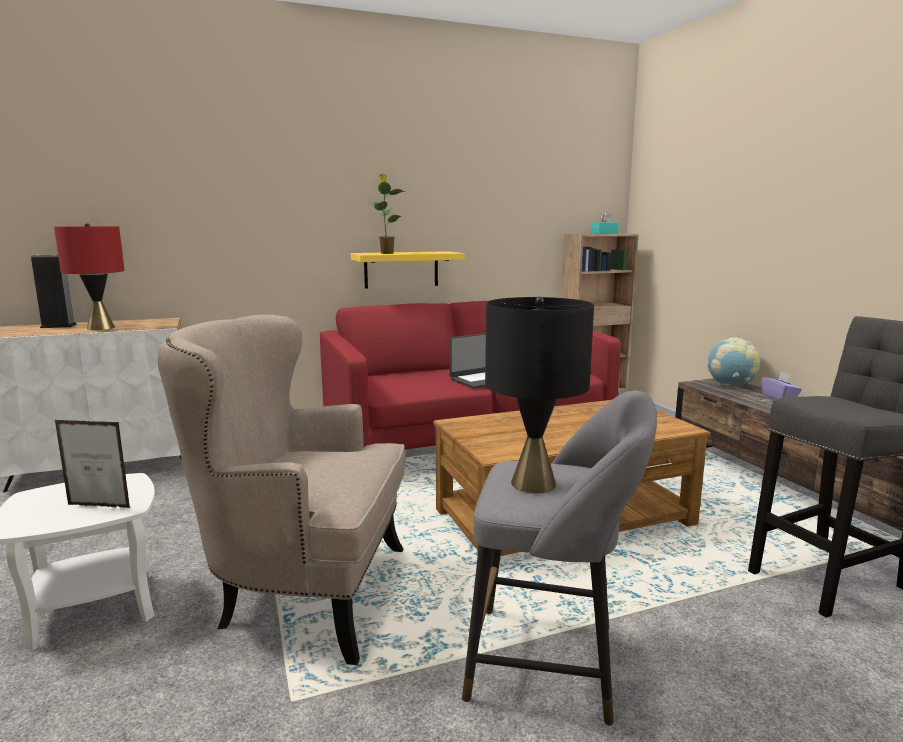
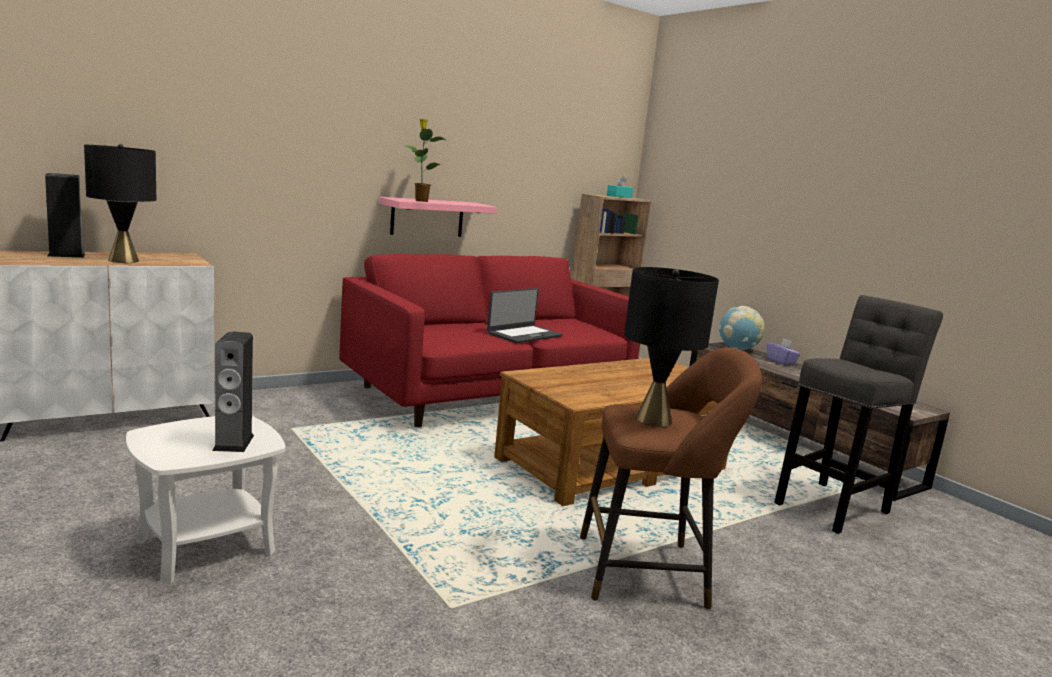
camera: 15 degrees left, 0 degrees up
red table lamp [54,223,125,330] -> black table lamp [84,144,156,263]
picture frame [55,420,130,508] -> speaker [213,331,254,452]
beige armchair [158,315,406,665] -> none
yellow shelf [351,251,465,289] -> pink shelf [379,197,497,237]
grey stool [462,391,657,726] -> brown stool [580,347,762,609]

